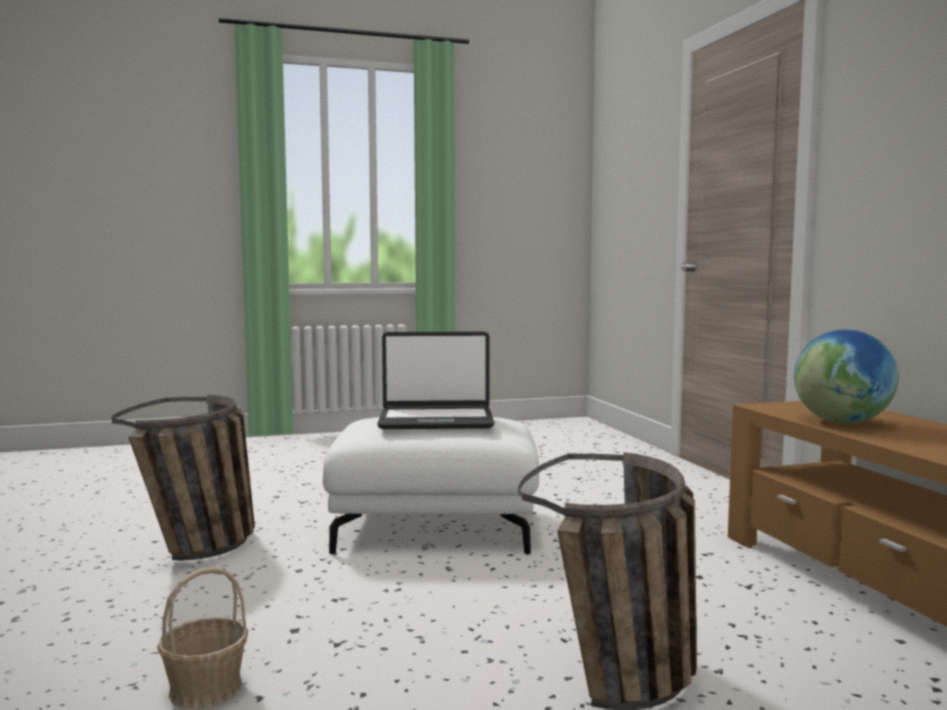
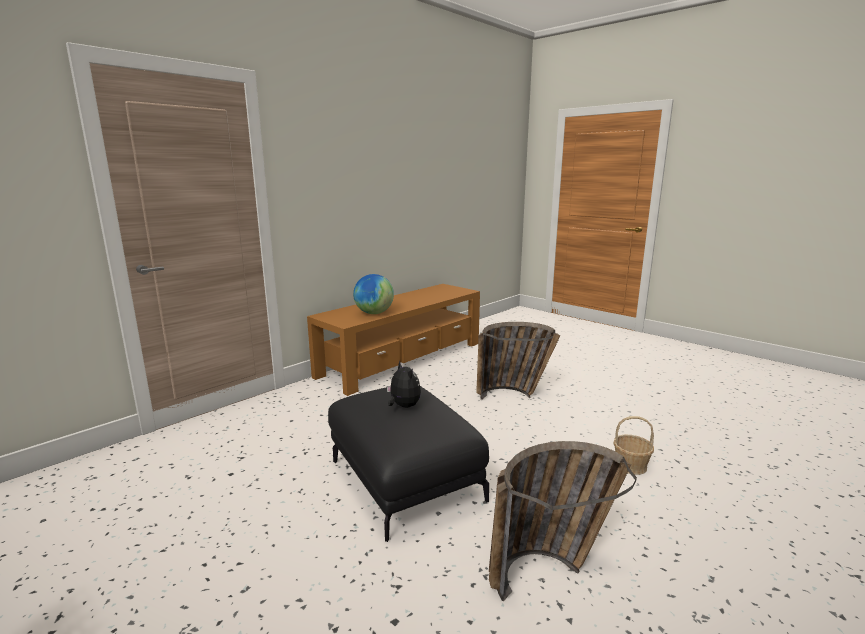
camera: 120 degrees left, 10 degrees up
white ottoman [323,417,539,555] -> black ottoman [328,386,489,542]
laptop [377,331,495,429] -> plush toy [387,361,421,408]

